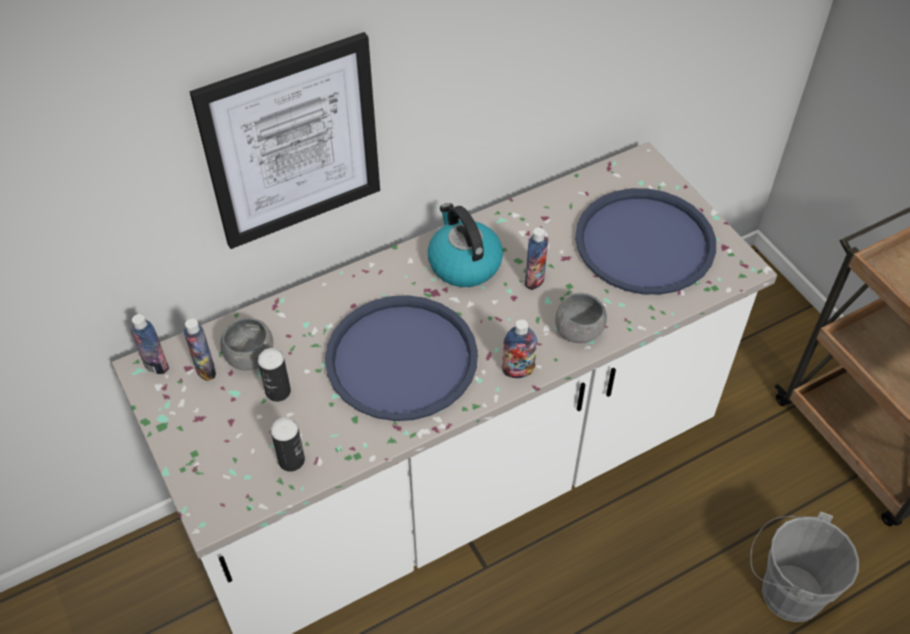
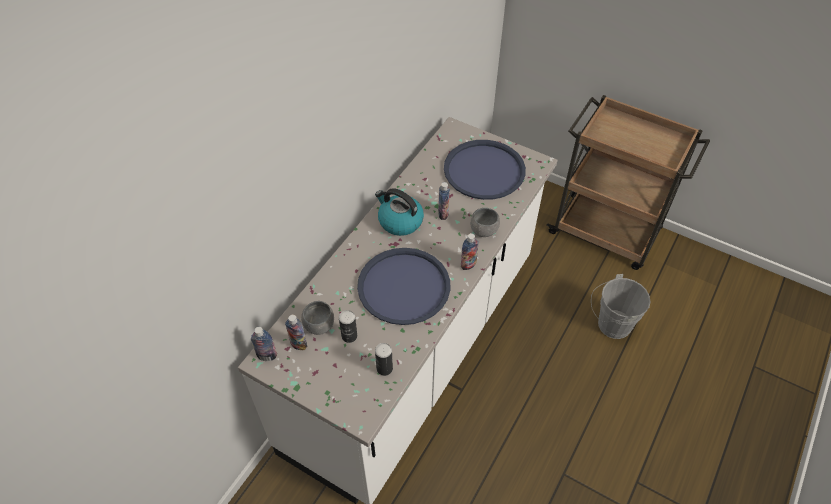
camera: 30 degrees left, 0 degrees up
picture [190,32,380,249] -> none

